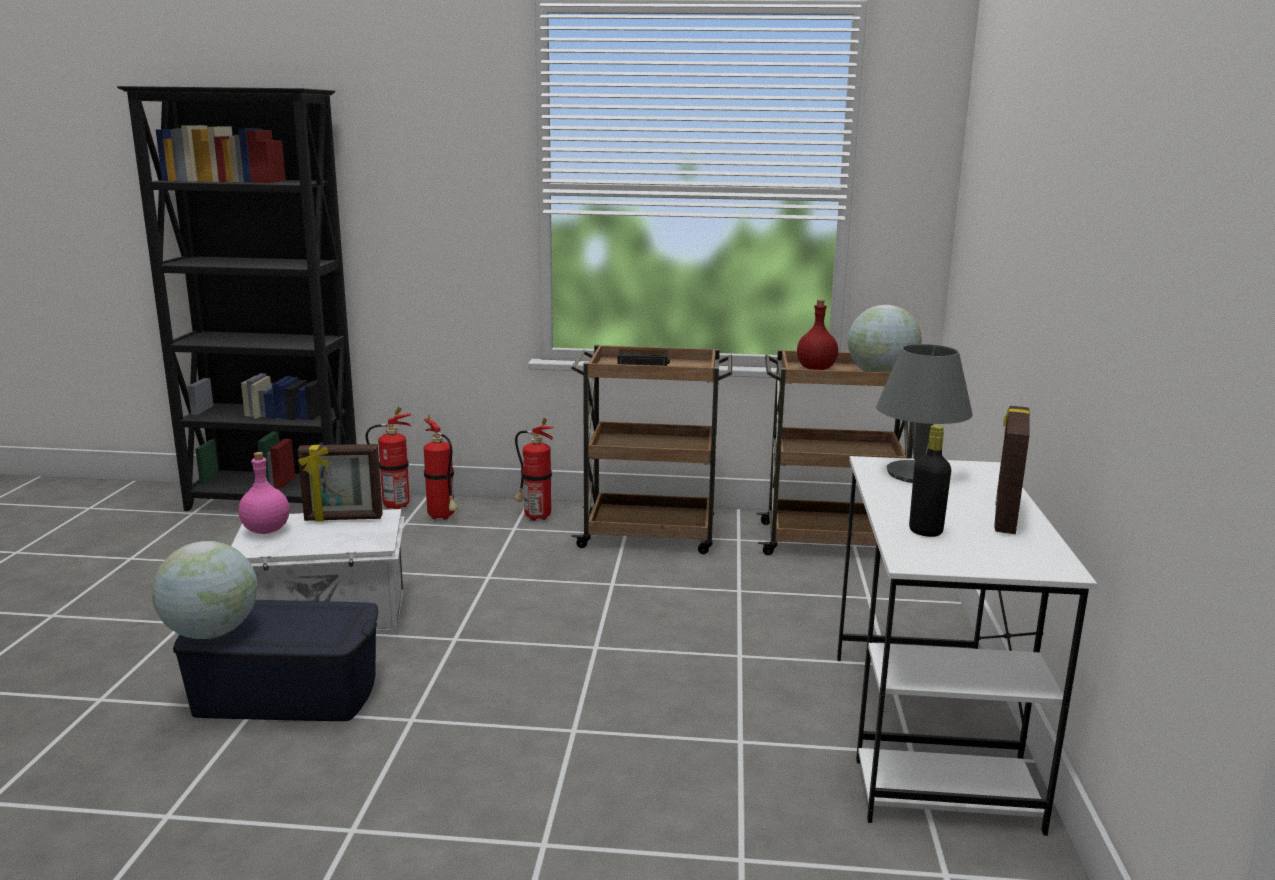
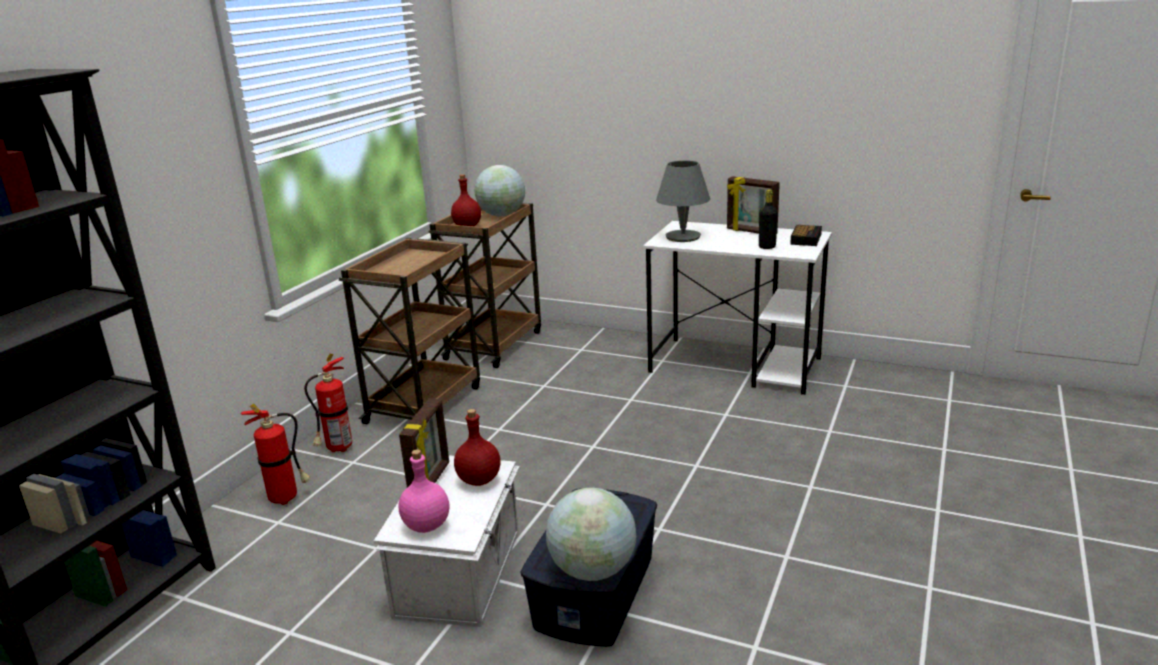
camera: 70 degrees left, 5 degrees up
fire extinguisher [366,407,411,509] -> none
alarm clock [618,349,670,366] -> alarm clock moved to [790,225,822,246]
none -> red bottle [454,409,500,486]

